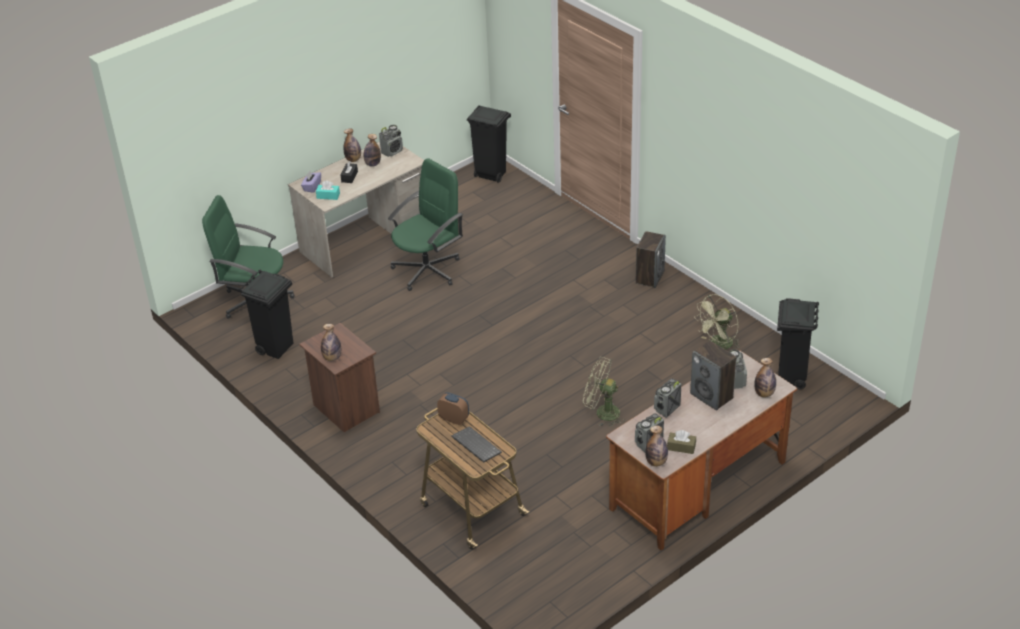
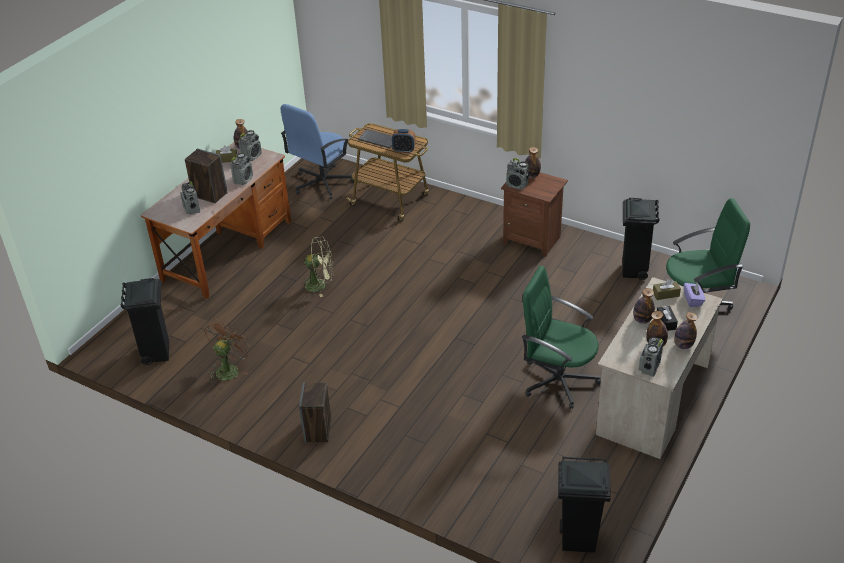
camera: 160 degrees right, 0 degrees up
turquoise tissue box [316,180,340,200] -> brown tissue box [653,279,681,300]
green office chair [388,158,463,291] -> green office chair turned 90 degrees clockwise [522,266,601,409]
green fan [694,294,740,349] -> brown fan [205,319,252,382]
bottle [754,358,776,397] -> bottle moved to [633,288,655,324]
none -> blue office chair [281,104,354,199]
none -> radio [506,158,529,190]

